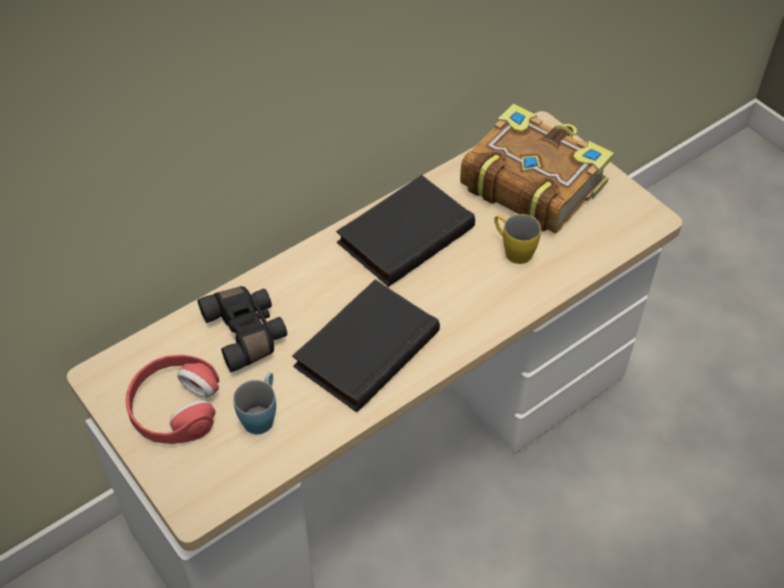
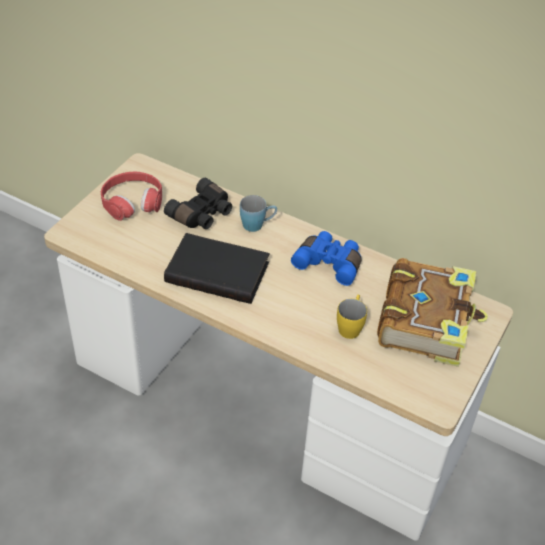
camera: 65 degrees right, 5 degrees down
blue mug [233,372,276,434] -> blue mug moved to [240,195,277,232]
black book [336,175,475,287] -> blue binoculars [291,231,362,286]

